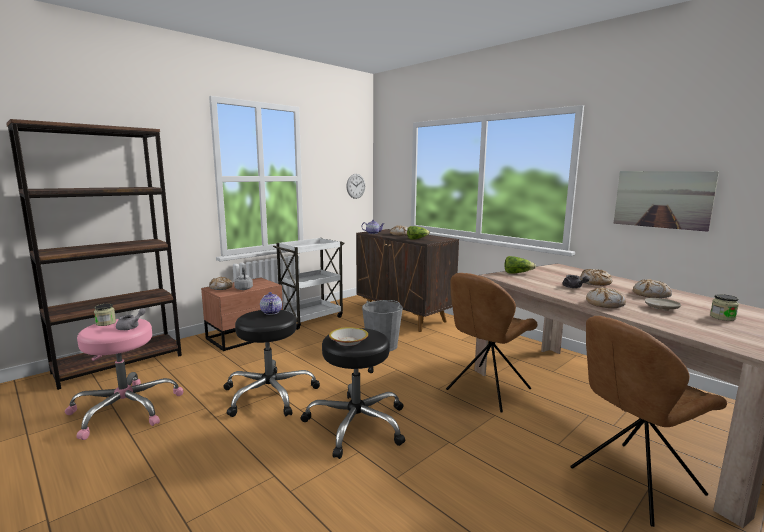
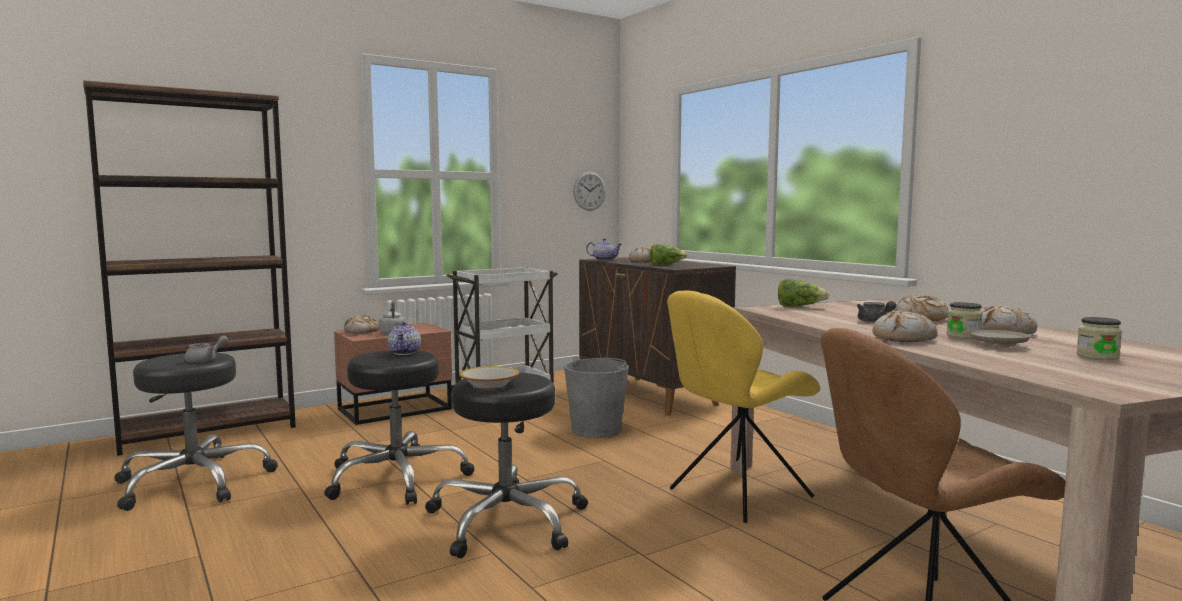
camera: 10 degrees right, 5 degrees down
pink stool [65,319,184,440] -> black stool [115,353,278,511]
jar [94,304,116,326] -> jar moved to [947,302,983,339]
brown chair [446,273,538,413] -> yellow chair [667,290,820,523]
picture [614,171,719,232] -> none

